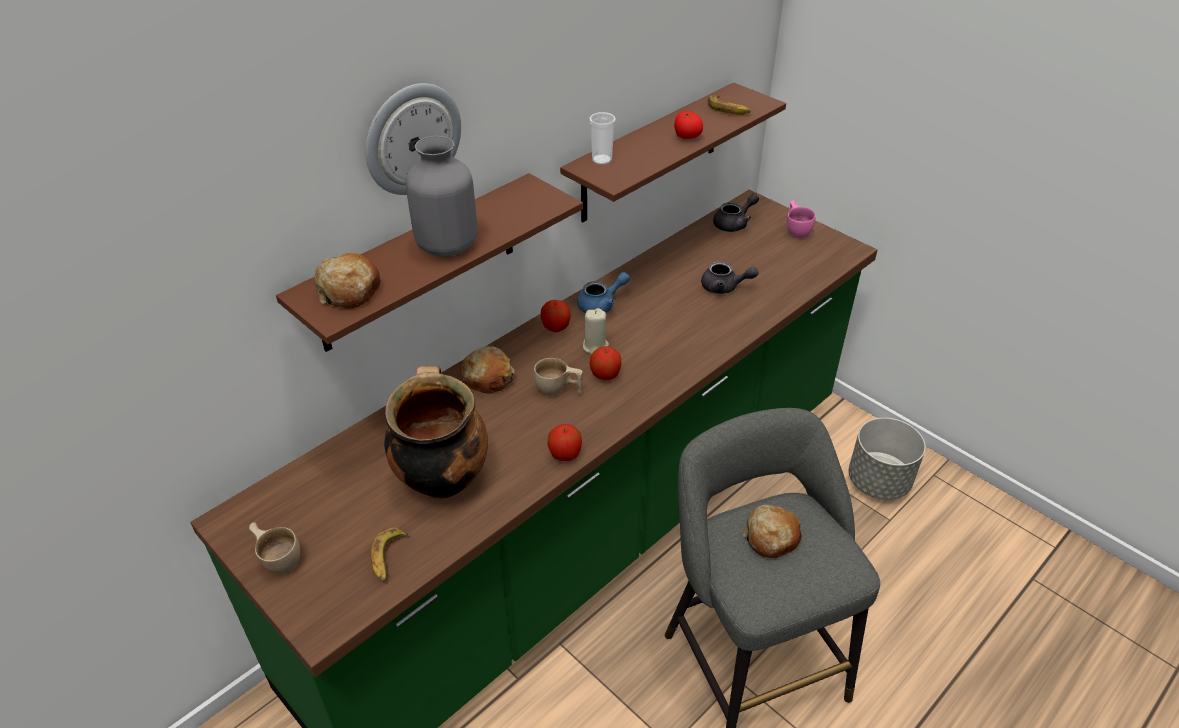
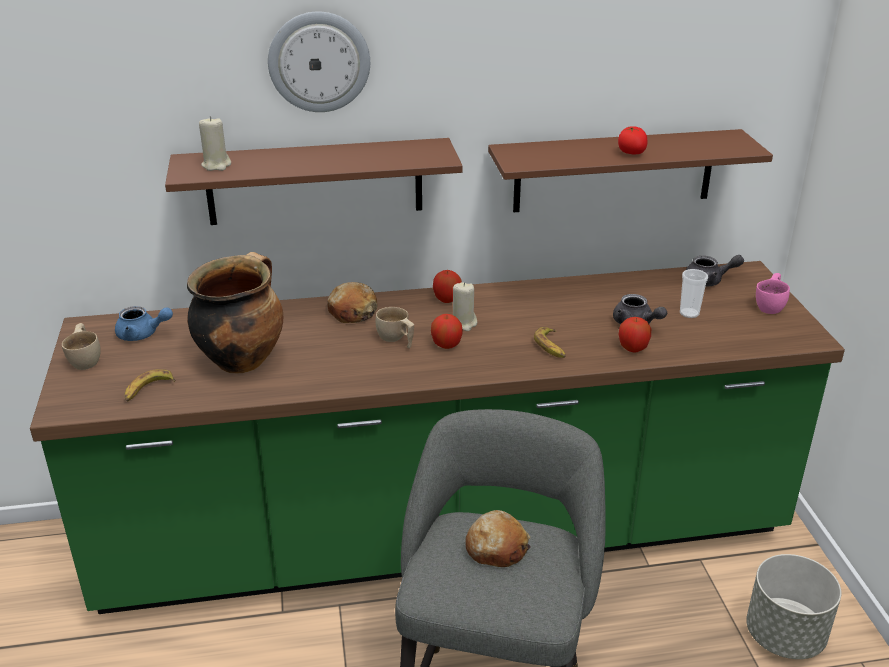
camera: 35 degrees right, 10 degrees down
bread [314,253,380,309] -> beige candle [199,116,231,171]
grey vase [405,136,478,257] -> none
apple [547,424,582,461] -> apple moved to [618,317,651,352]
blue teapot [577,272,630,313] -> blue teapot moved to [115,306,173,341]
cup [589,112,616,165] -> cup moved to [680,269,708,318]
banana [708,95,751,115] -> banana moved to [534,327,566,358]

